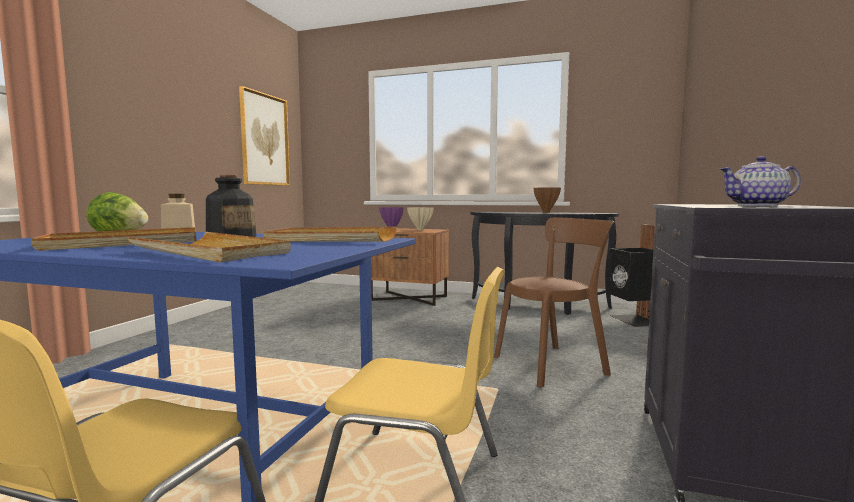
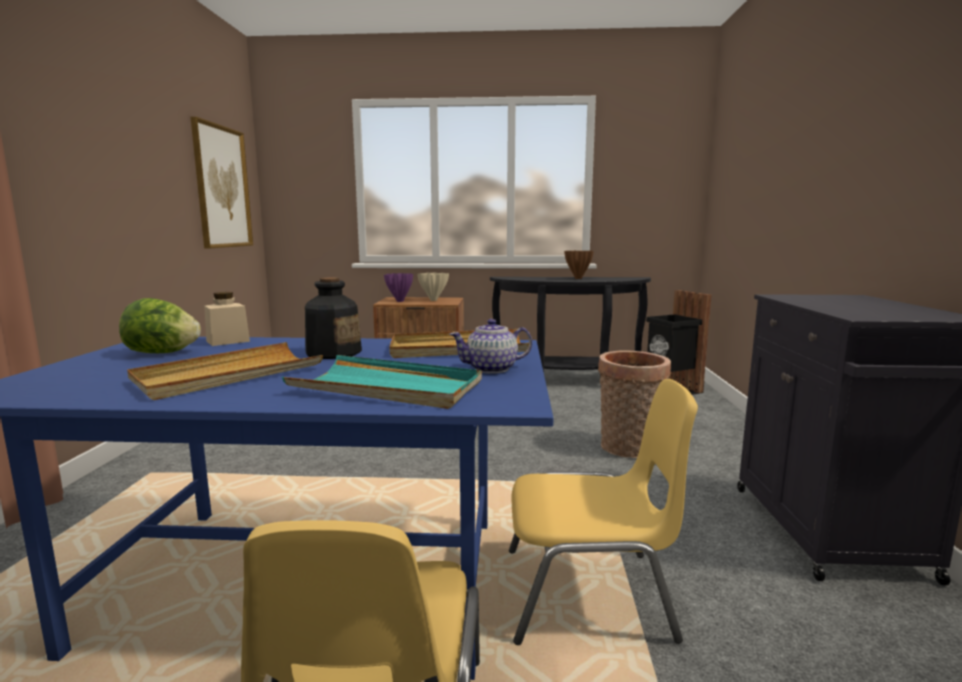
camera: 15 degrees left, 5 degrees up
beige tray [126,232,291,262] -> turquoise tray [282,355,482,409]
brown chair [494,217,614,388] -> basket [598,350,671,458]
teapot [720,156,801,206] -> teapot moved to [449,319,532,373]

